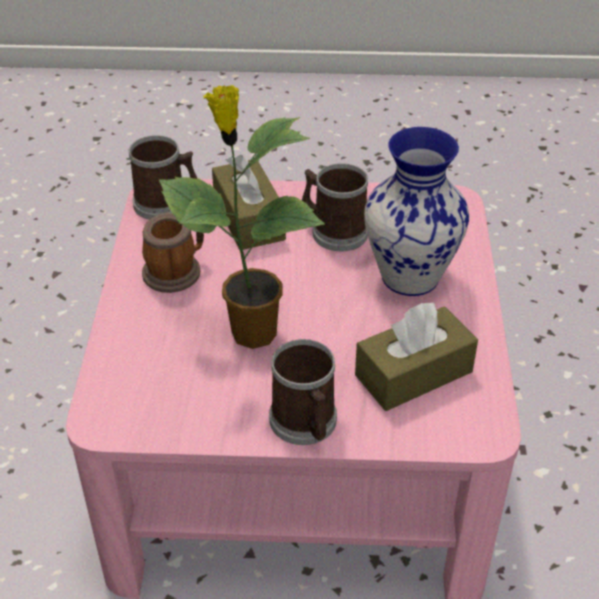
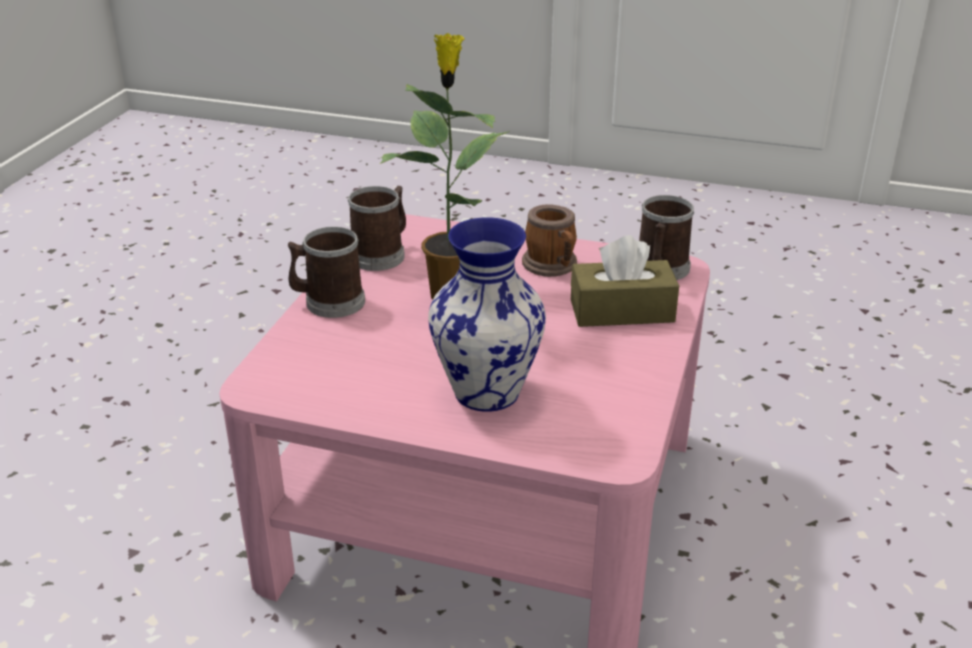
camera: 105 degrees right, 10 degrees down
mug [302,163,368,251] -> mug moved to [348,186,406,271]
brown tissue box [355,302,478,411] -> none

